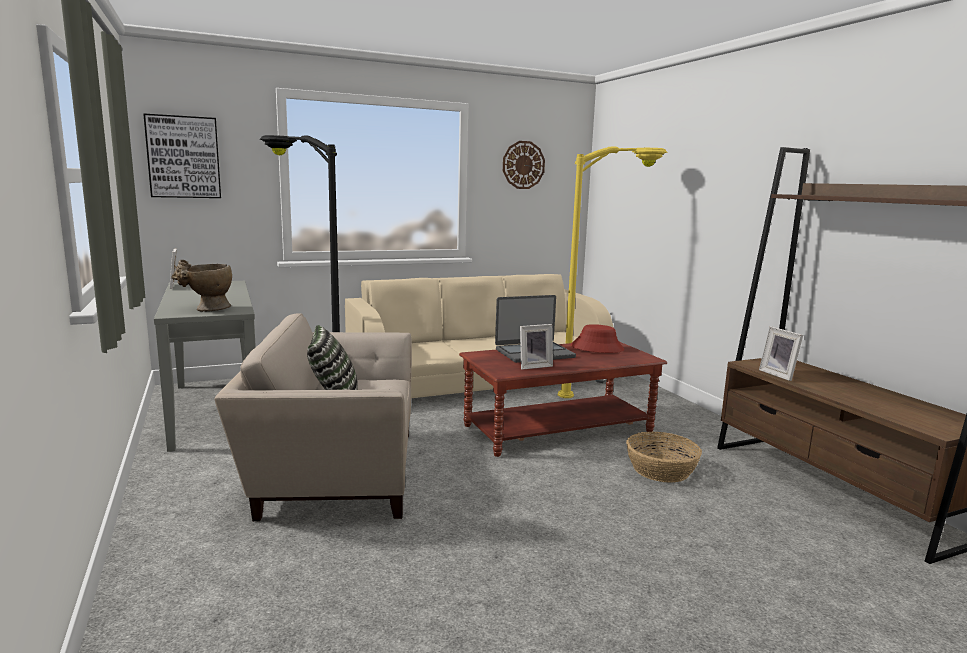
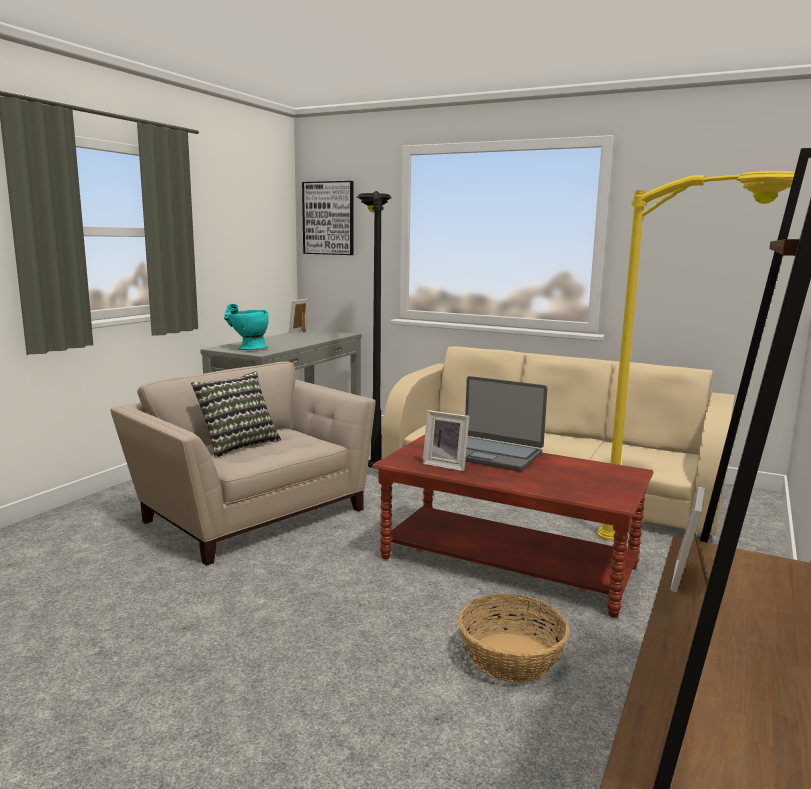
camera: 50 degrees right, 0 degrees up
beige vase [171,260,232,312] -> turquoise vase [224,304,269,350]
wall clock [503,141,545,189] -> none
red hat [570,324,624,353] -> none

